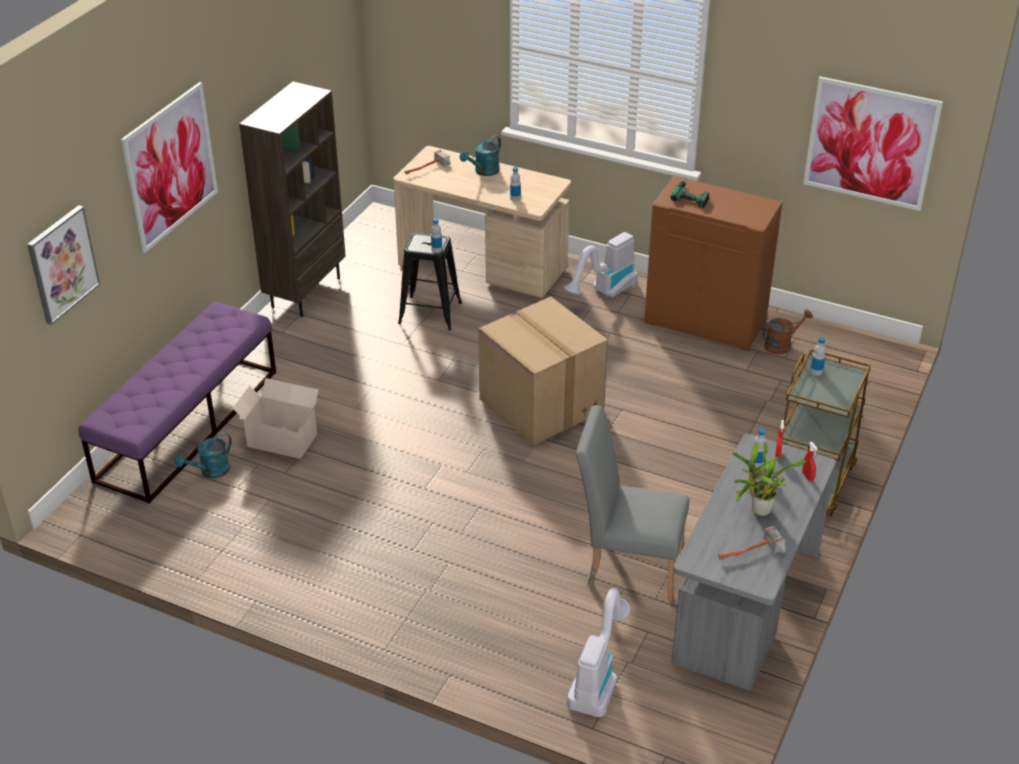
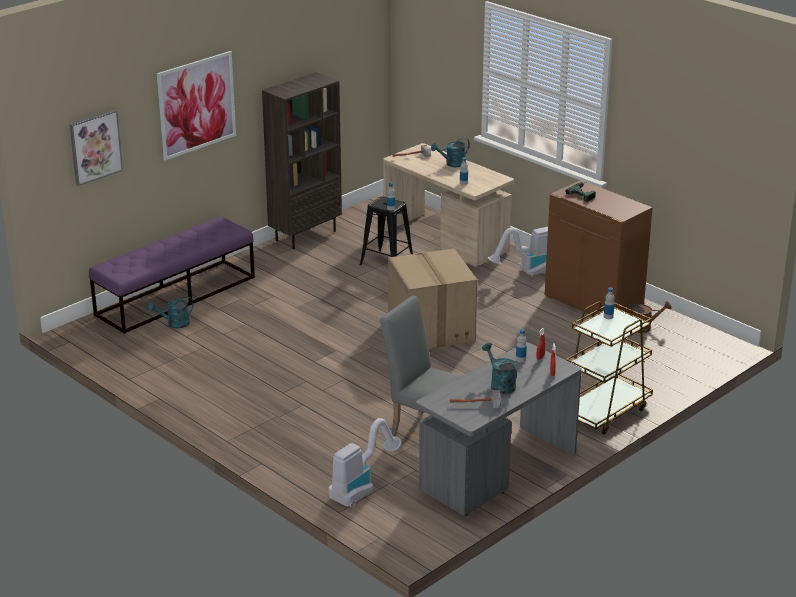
camera: 20 degrees right, 10 degrees down
cardboard box [233,378,319,459] -> none
potted plant [732,442,806,516] -> turquoise watering can [482,343,517,394]
picture [803,76,943,211] -> none

